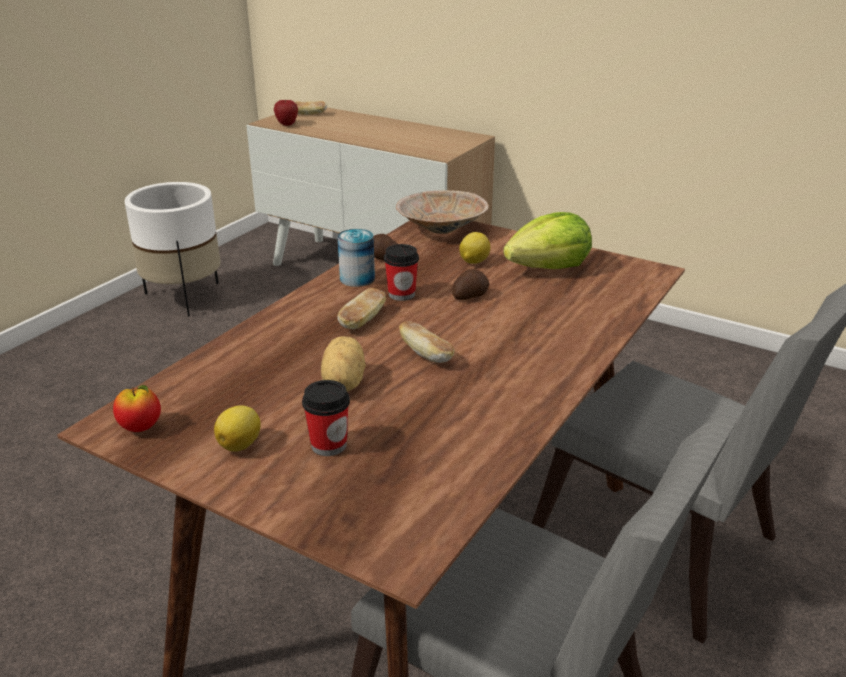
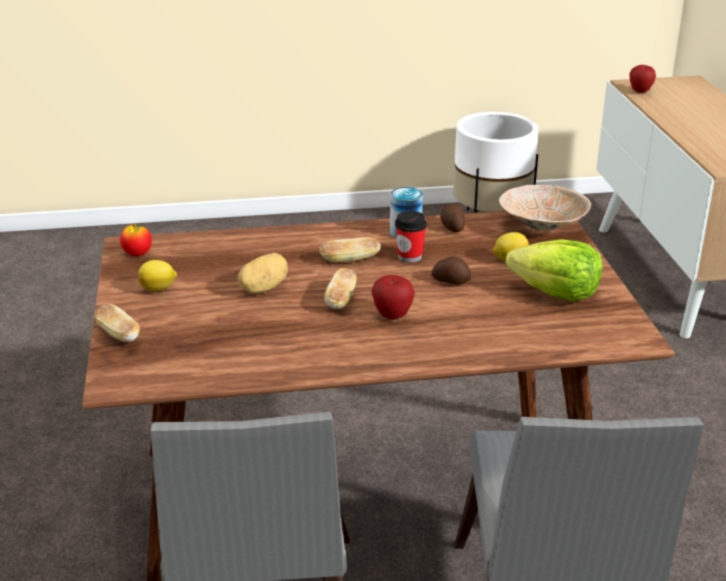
camera: 50 degrees right, 0 degrees up
bread [295,101,327,115] -> bread moved to [94,304,140,342]
cup [302,380,350,456] -> none
none -> apple [371,275,415,320]

